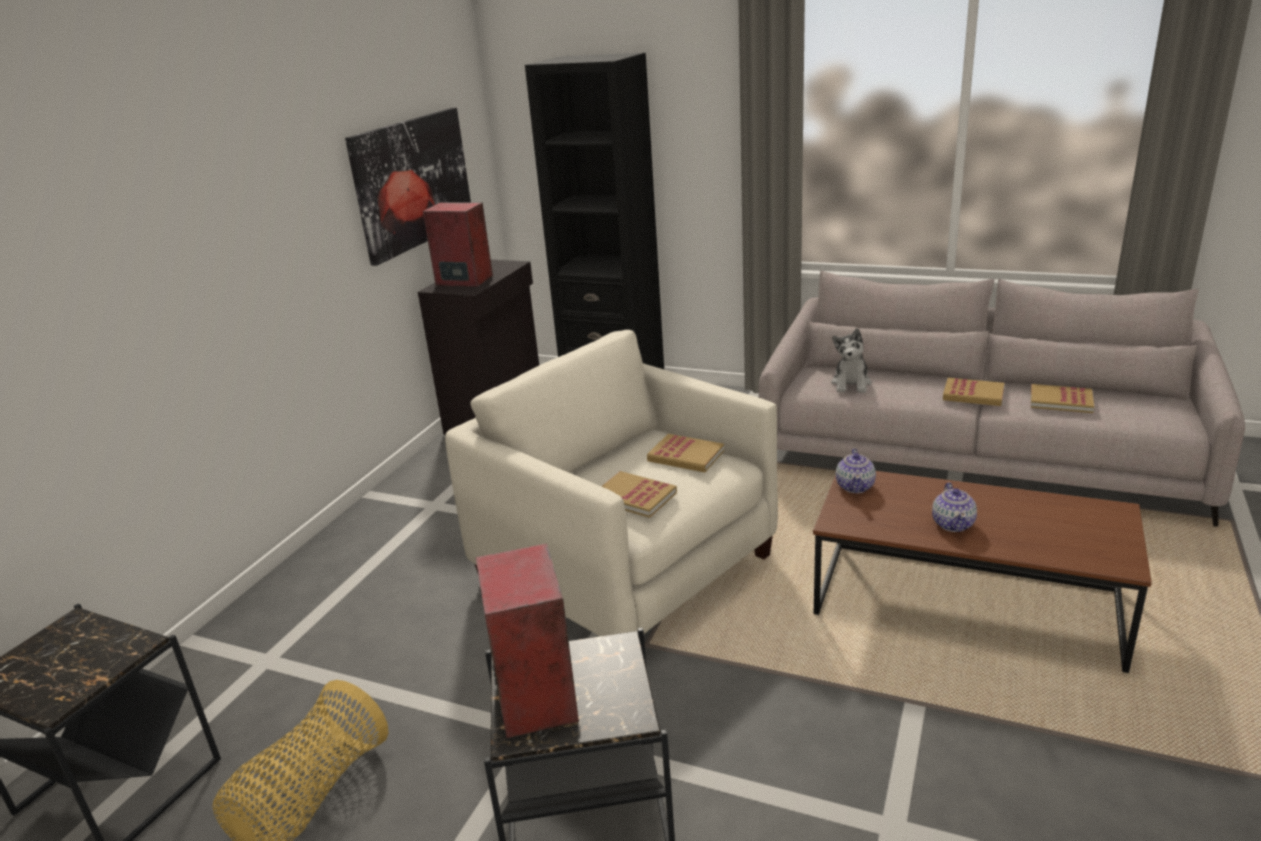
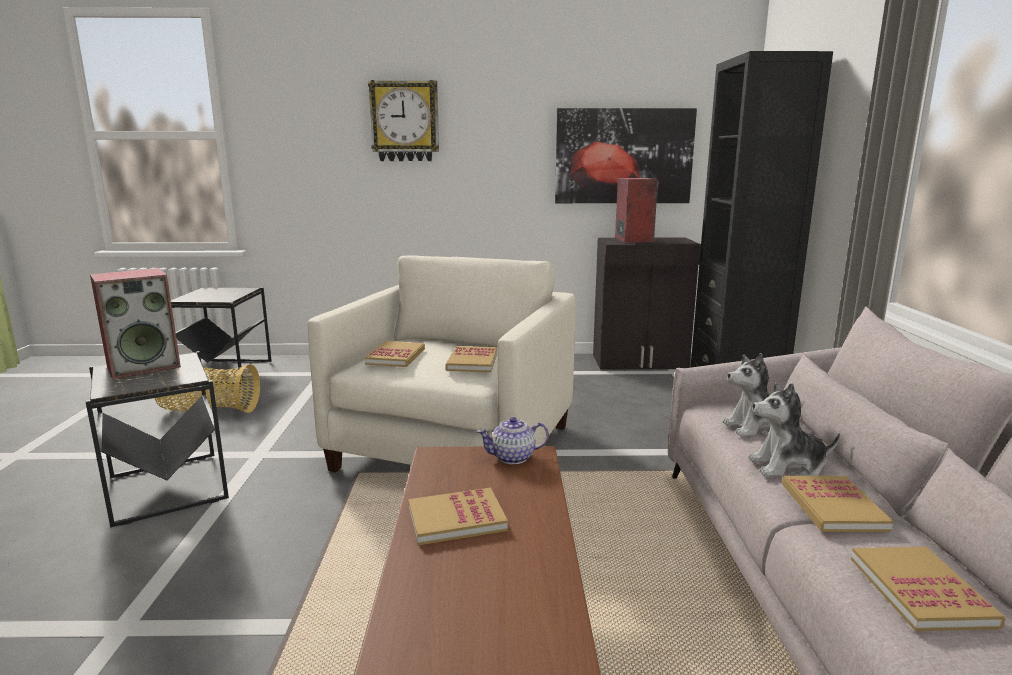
camera: 65 degrees right, 10 degrees down
teapot [932,482,977,532] -> book [408,487,508,545]
none -> wall clock [368,80,439,161]
none -> plush toy [748,383,840,477]

